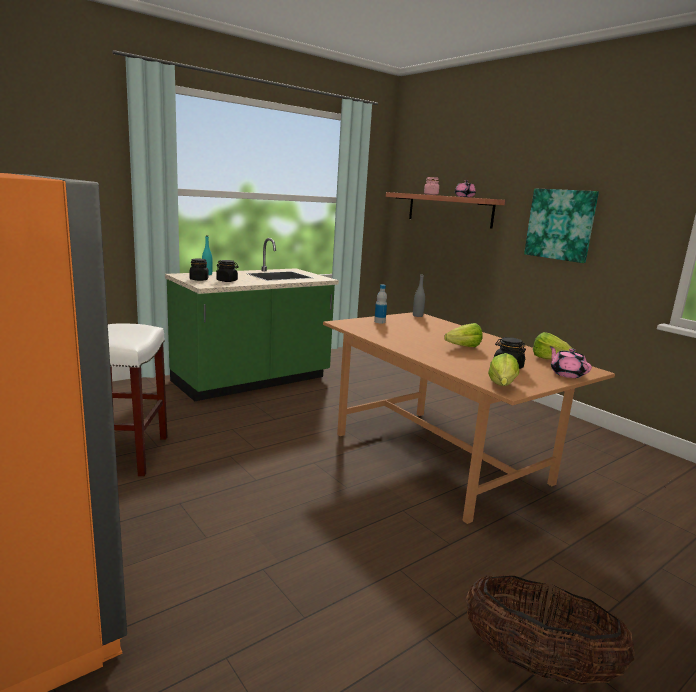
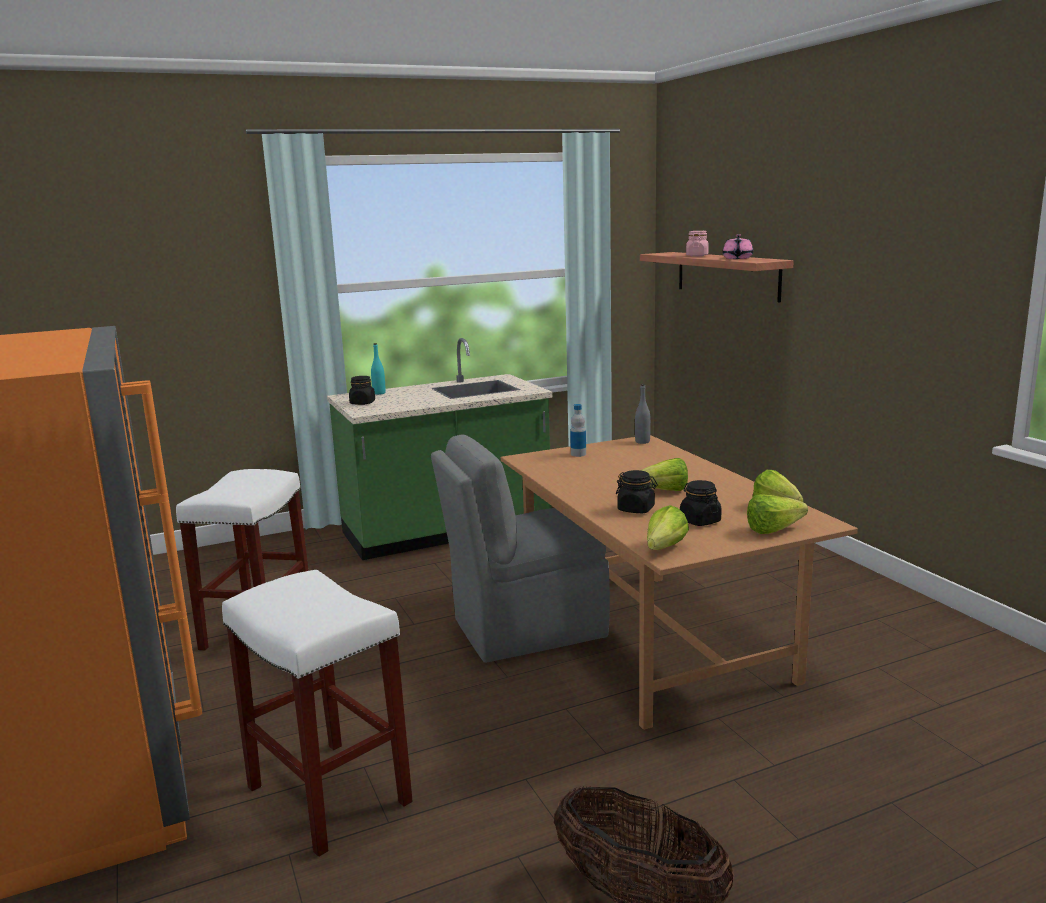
camera: 15 degrees right, 0 degrees up
black jar [216,260,239,282] -> black jar moved to [616,470,658,513]
picture [524,188,599,263] -> none
pink teapot [550,346,592,378] -> lettuce [747,494,808,534]
none -> white stool [222,570,413,857]
none -> grey chair [431,434,610,663]

